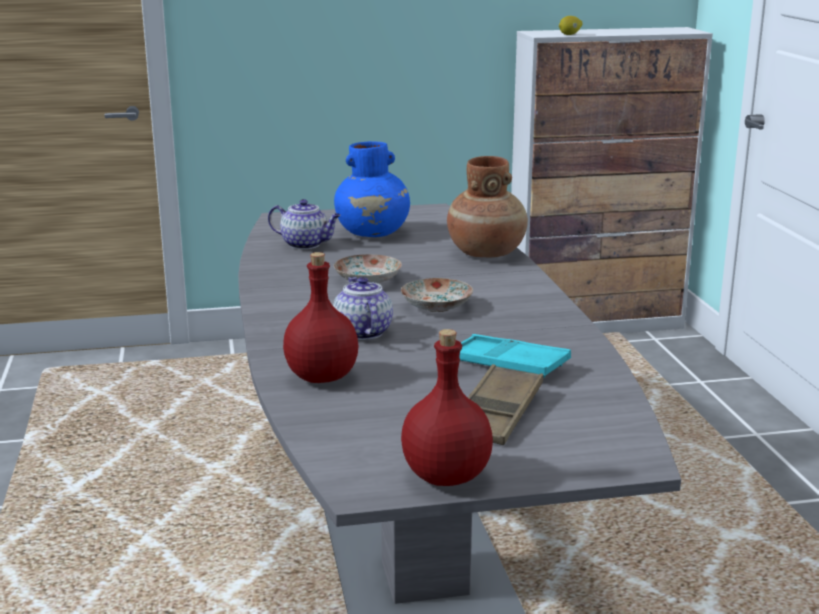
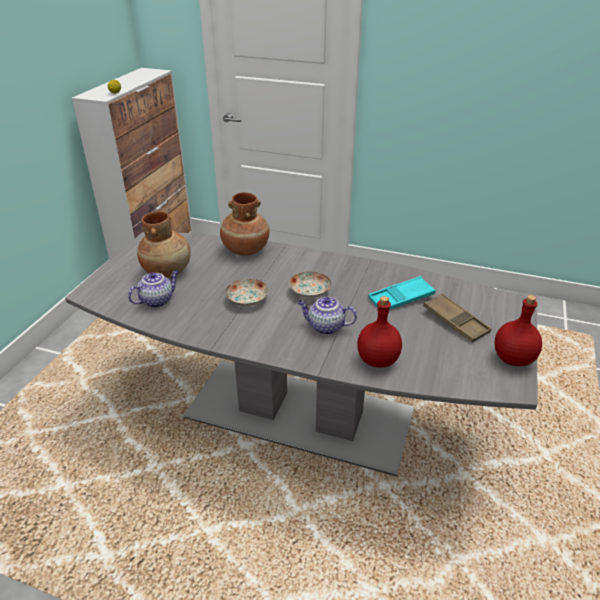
camera: 60 degrees left, 15 degrees up
blue vase [334,141,410,237] -> brown vase [137,211,191,278]

